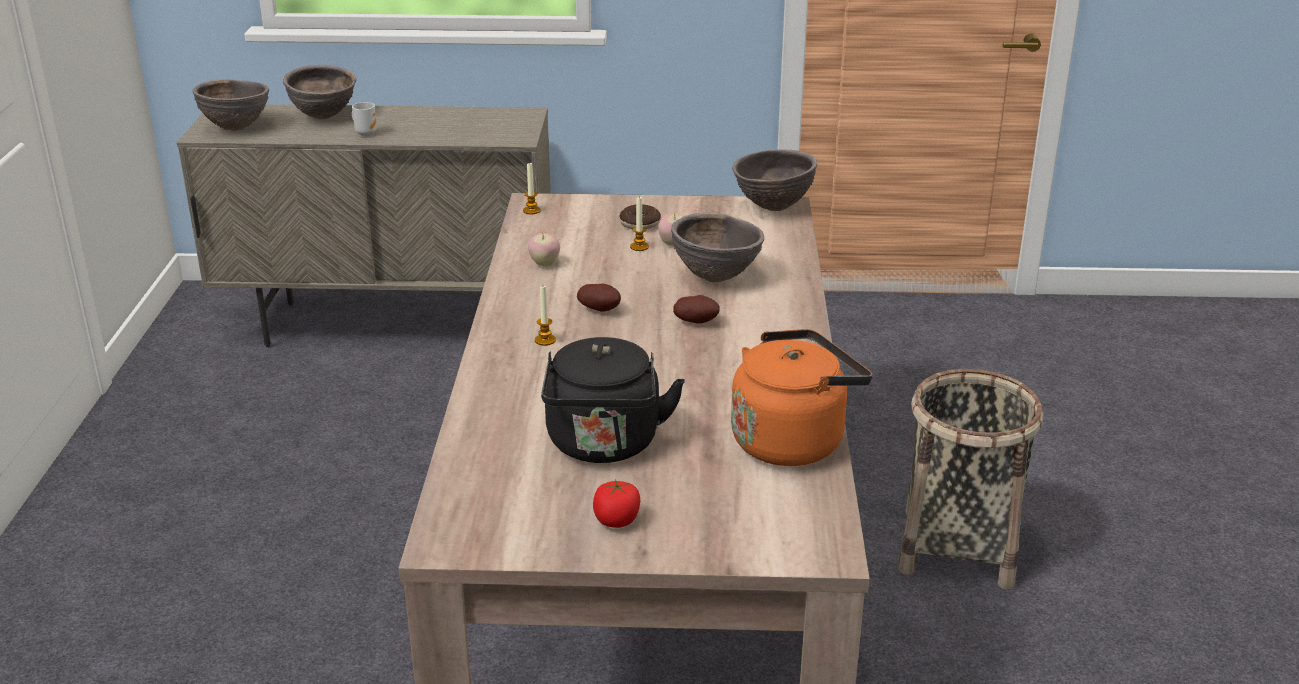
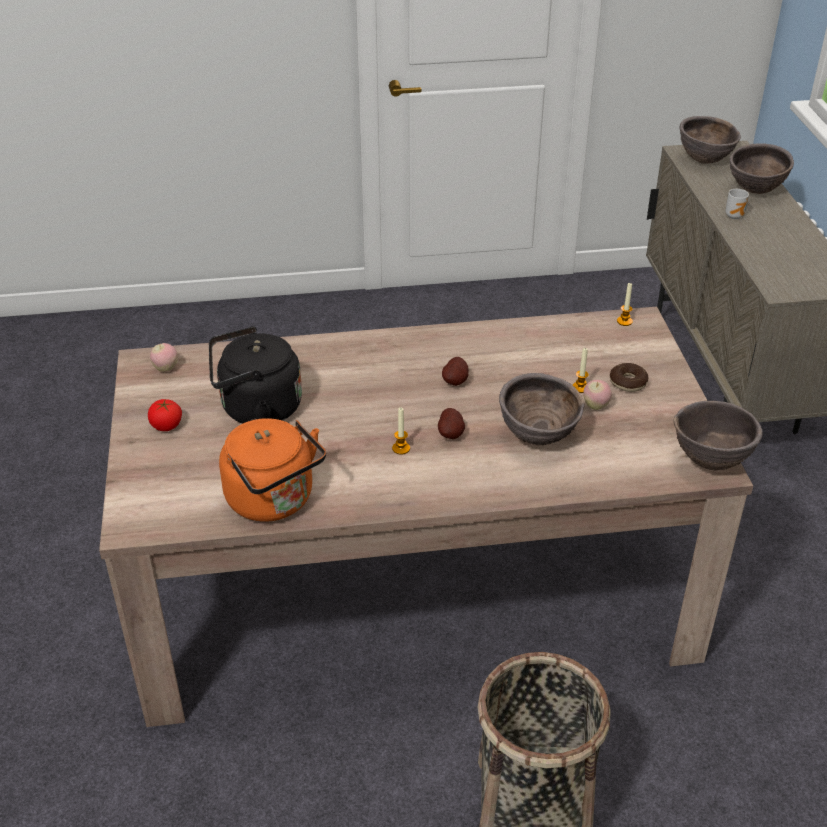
camera: 80 degrees right, 10 degrees up
apple [528,233,560,266] -> apple moved to [150,343,178,372]
candle [535,286,556,346] -> candle moved to [392,408,410,455]

